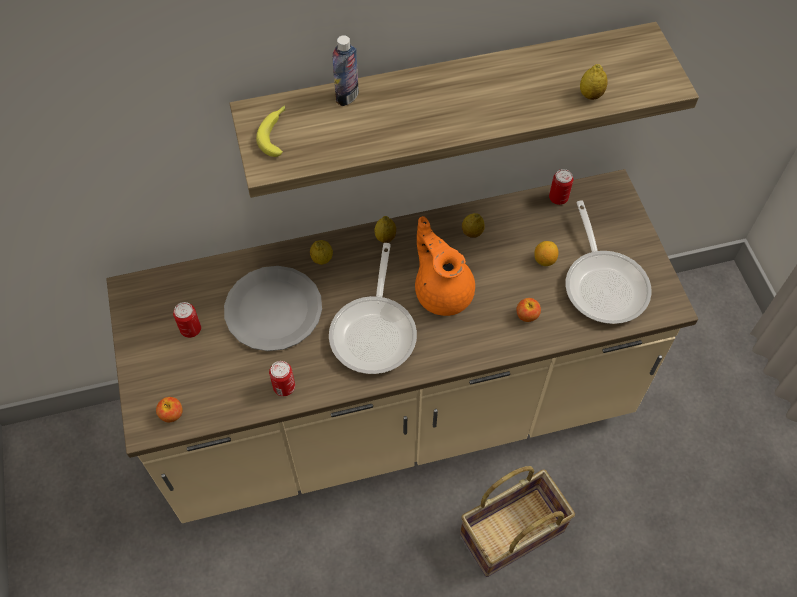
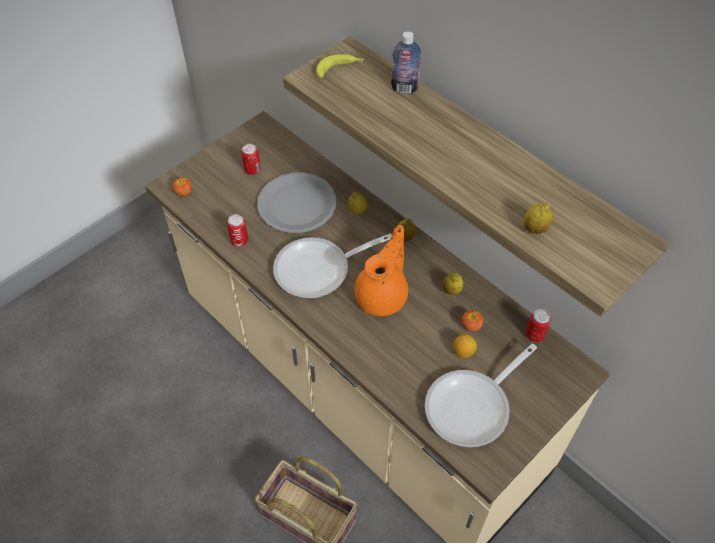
camera: 60 degrees right, 5 degrees down
apple [516,298,541,322] -> apple moved to [462,310,483,332]

